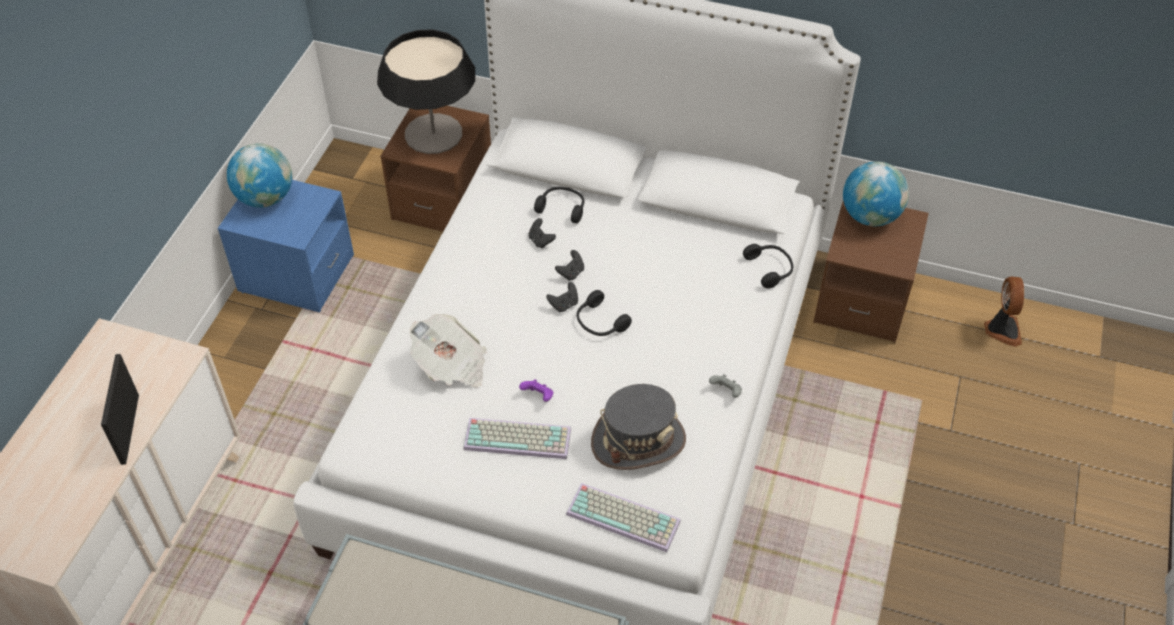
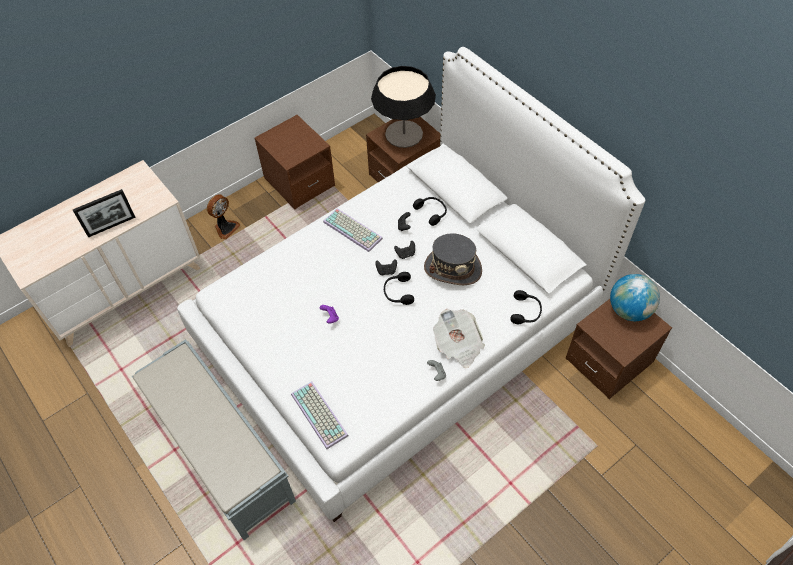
camera: 35 degrees right, 5 degrees up
picture frame [101,354,139,465] -> picture frame turned 150 degrees counterclockwise [73,189,136,238]
blue nightstand [218,180,354,312] -> brown nightstand [254,115,335,209]
globe [227,143,292,208] -> none
newspaper [410,314,486,387] -> newspaper moved to [433,309,485,368]
keyboard [463,418,571,459] -> keyboard moved to [323,208,383,252]
grey hat [591,384,686,470] -> grey hat moved to [424,233,482,285]
fan [984,277,1024,347] -> fan moved to [207,194,240,239]

